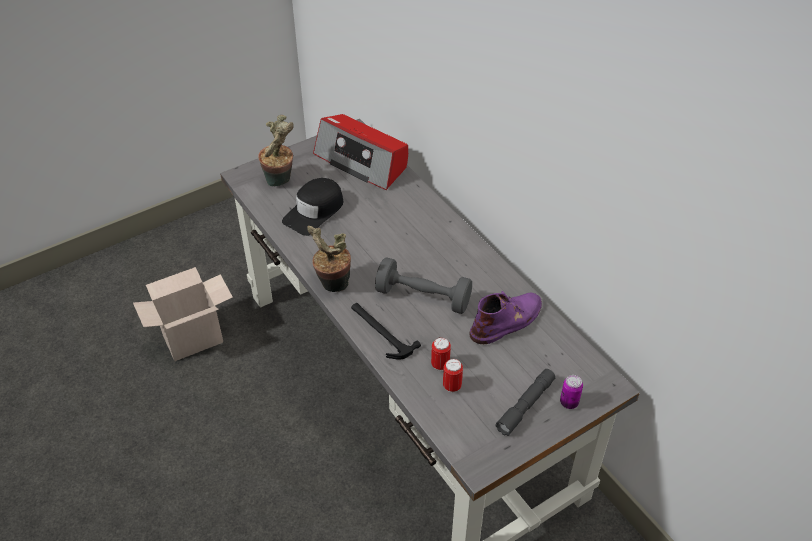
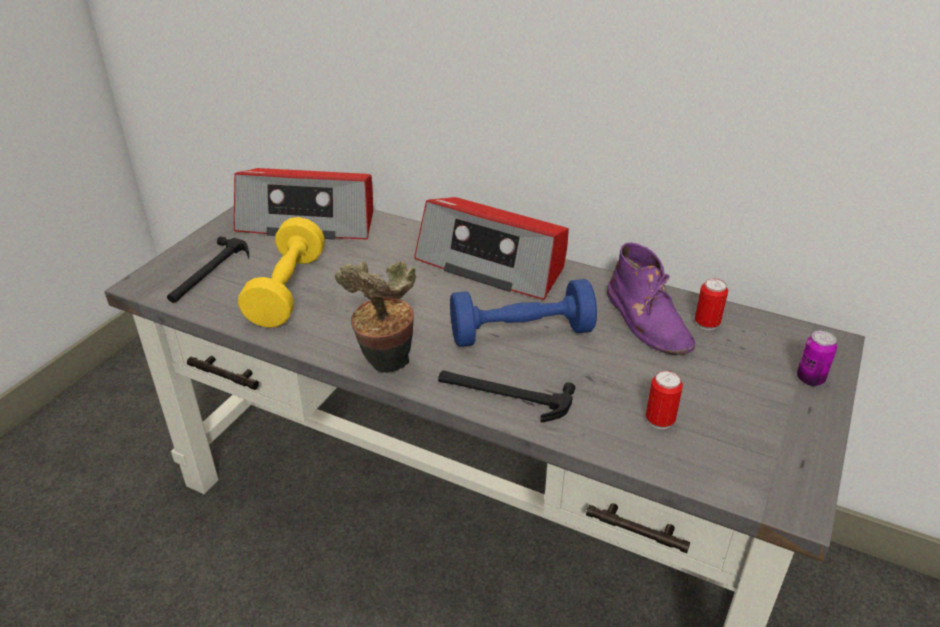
camera: 30 degrees left, 10 degrees down
cardboard box [133,267,233,361] -> none
potted plant [258,115,294,186] -> hammer [167,236,249,303]
black cap [282,178,343,236] -> yellow dumbbell [238,217,325,328]
grey dumbbell [375,257,472,314] -> blue dumbbell [450,279,597,347]
can [431,337,451,371] -> can moved to [695,278,728,330]
purple boot [469,291,542,344] -> purple boot turned 135 degrees clockwise [607,242,695,354]
grey flashlight [495,369,556,436] -> none
none -> radio [414,197,569,300]

